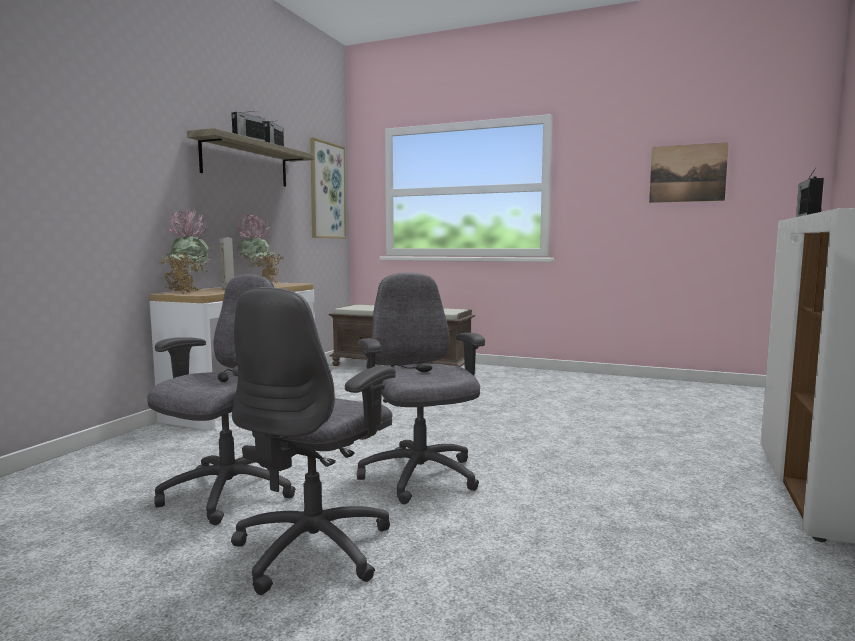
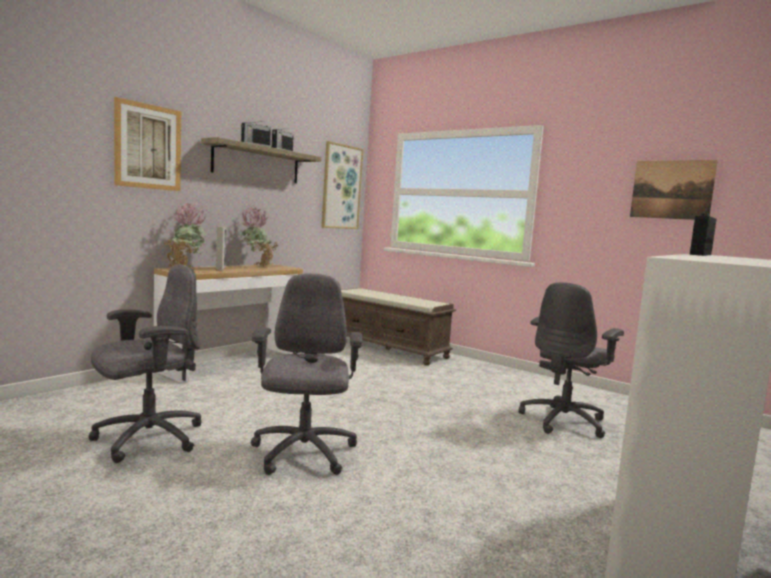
camera: 15 degrees right, 0 degrees up
grey office chair [231,287,396,595] -> grey office chair moved to [518,282,624,438]
none -> picture [114,97,181,191]

